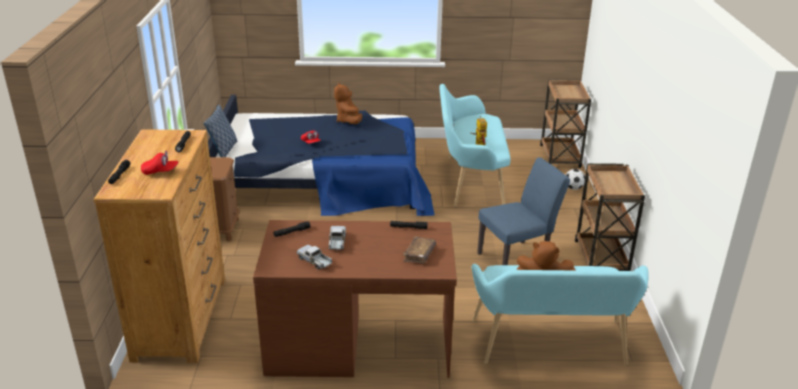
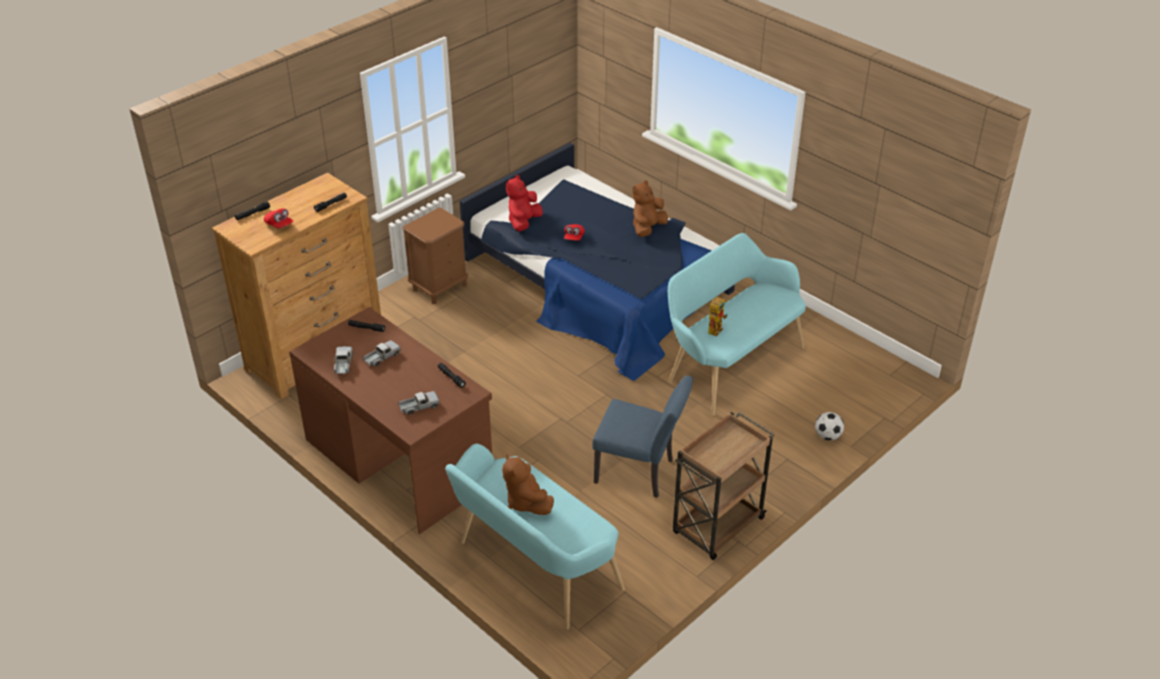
camera: 45 degrees right, 10 degrees up
pillow [204,105,237,157] -> none
brown book [403,236,436,263] -> toy truck [399,391,440,415]
brown cart [540,79,591,168] -> none
none -> red plush toy [506,175,543,232]

